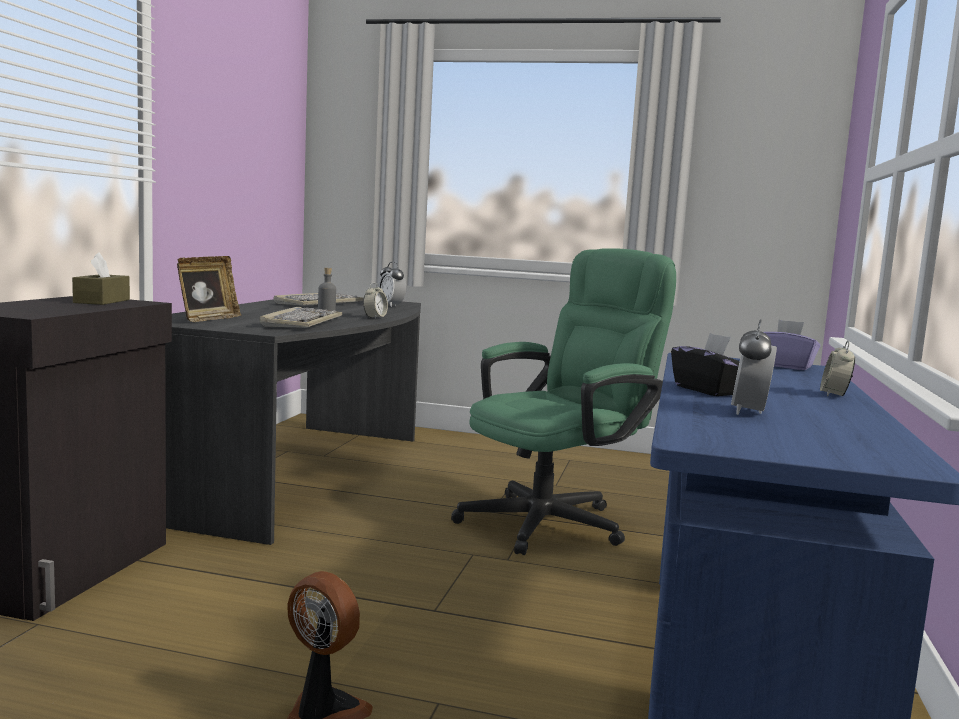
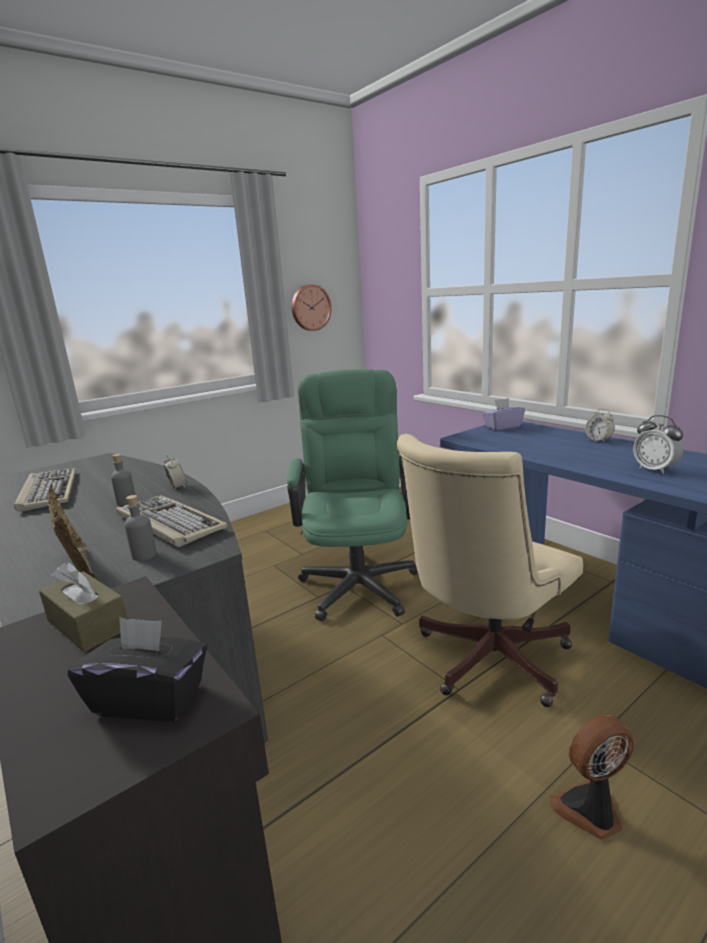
camera: 50 degrees left, 10 degrees up
alarm clock [378,262,406,307] -> none
black tissue box [671,333,740,396] -> black tissue box moved to [68,617,207,721]
none -> grey bottle [124,495,157,561]
none -> wall clock [292,284,332,331]
none -> beige office chair [397,434,583,707]

